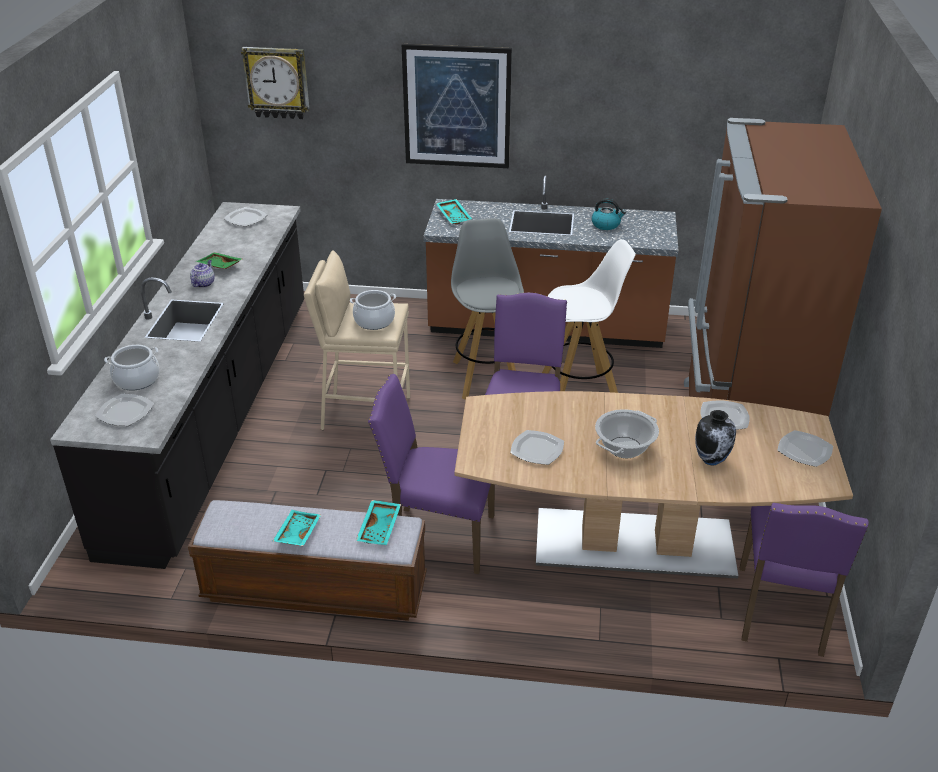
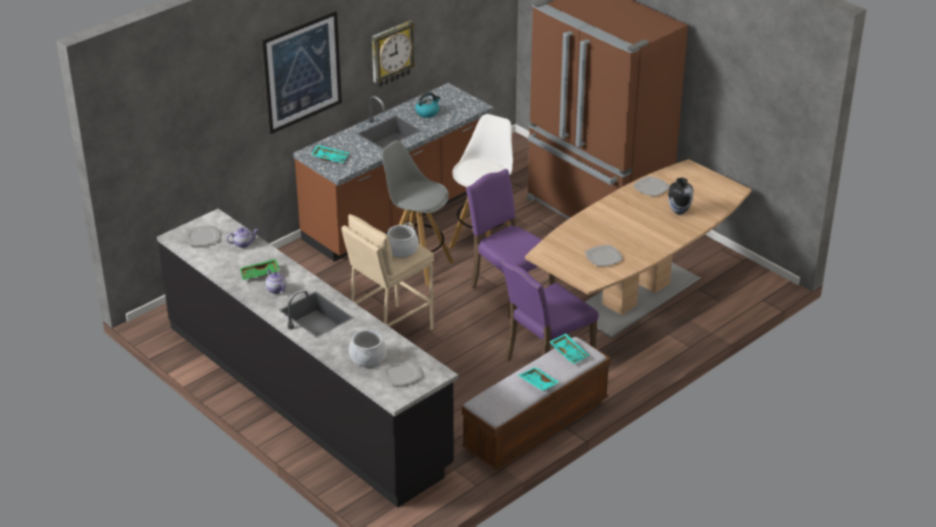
camera: 50 degrees left, 0 degrees up
wall clock [241,47,310,119] -> wall clock moved to [372,20,416,87]
cooking pot [595,409,659,458] -> none
purple chair [739,503,869,657] -> none
plate [777,430,833,467] -> none
none -> teapot [227,228,258,248]

